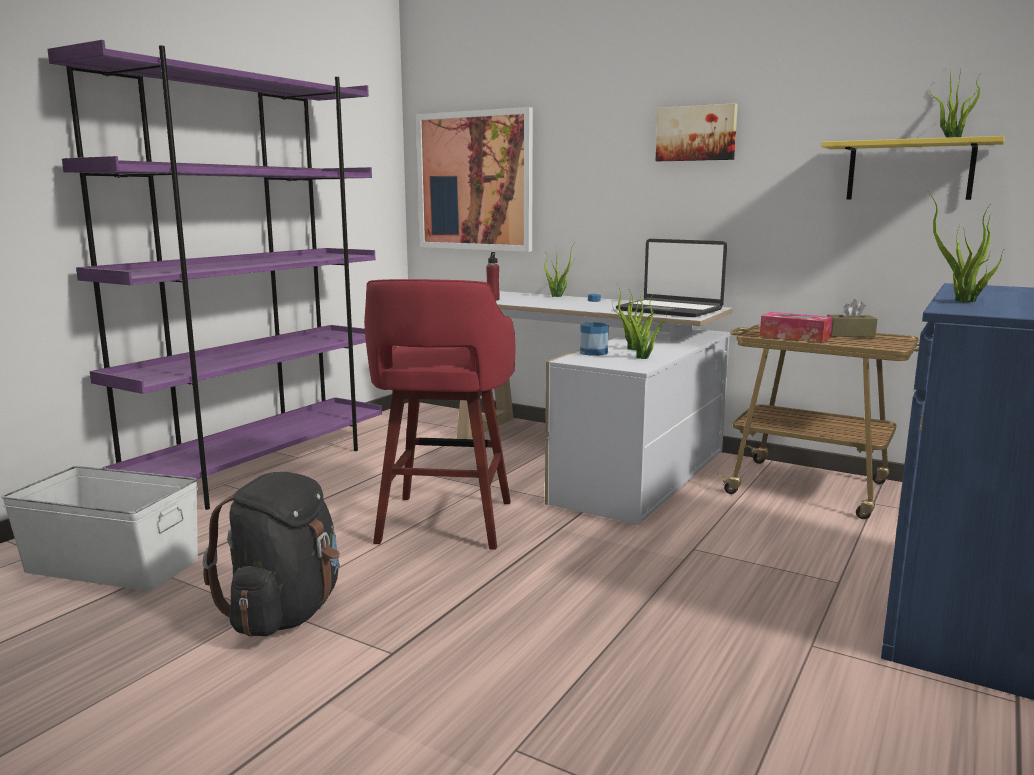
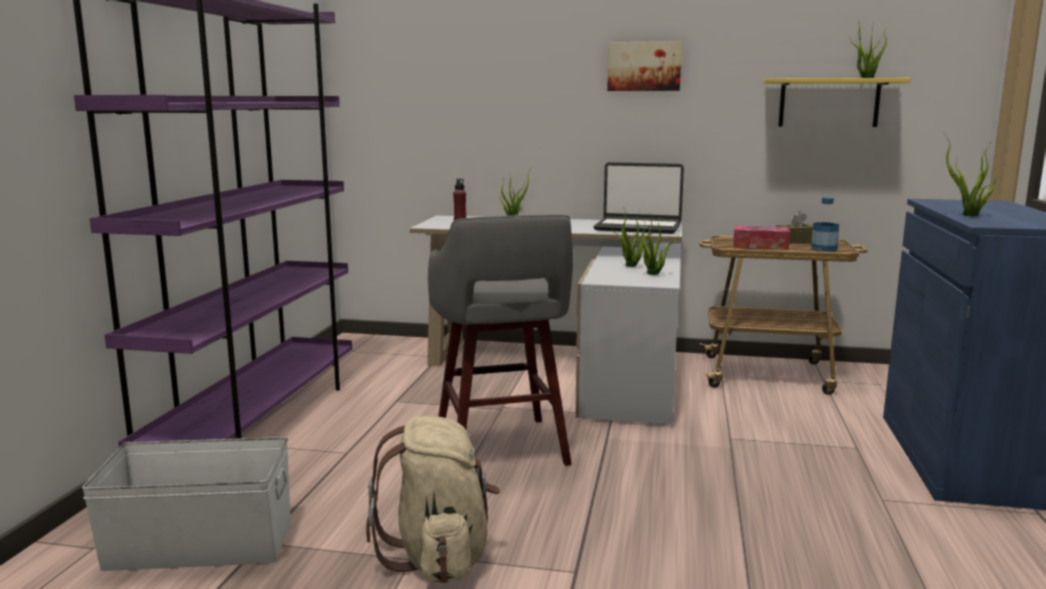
camera: 20 degrees left, 0 degrees up
black backpack [203,472,340,637] -> beige backpack [366,416,500,583]
red stool [364,279,516,550] -> grey stool [428,215,573,466]
picture [416,107,533,252] -> none
bottle [580,294,609,356] -> bottle moved to [811,197,839,251]

